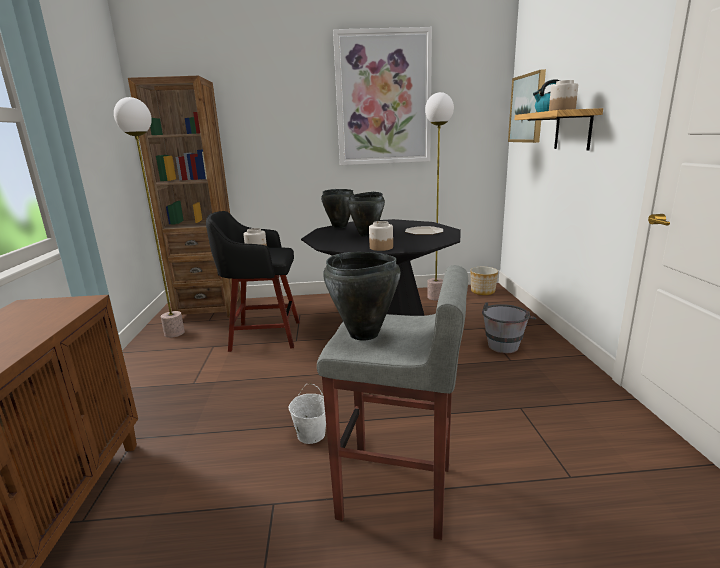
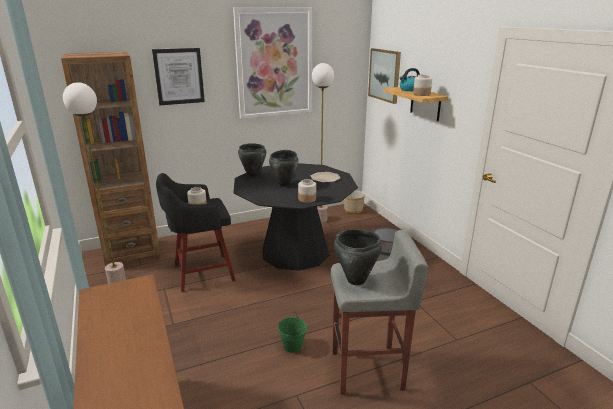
camera: 20 degrees left, 5 degrees up
white bucket [289,384,326,444] -> green bucket [278,311,307,353]
none -> picture [152,48,205,105]

